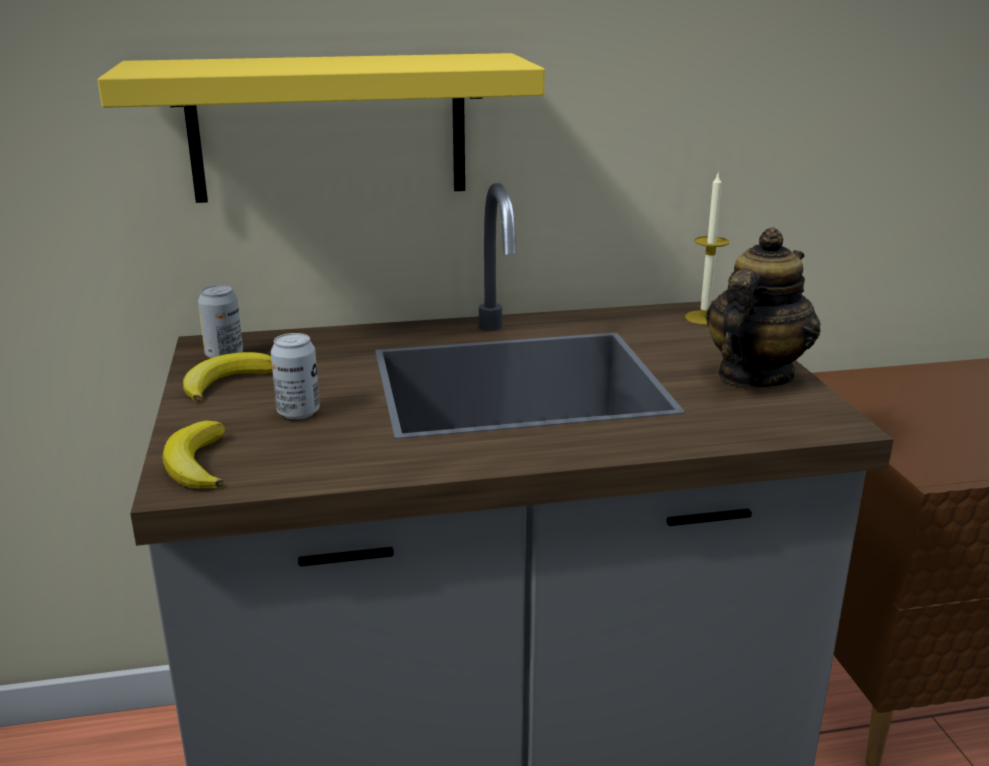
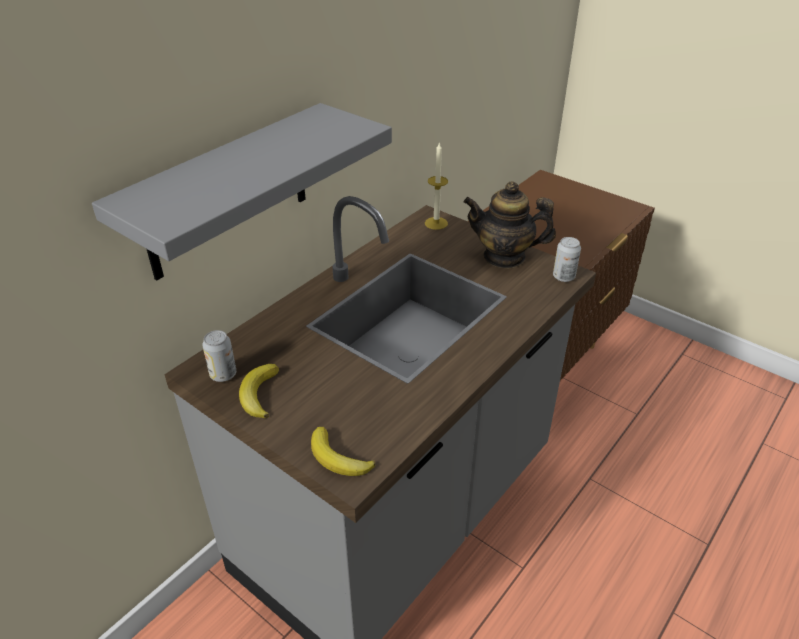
camera: 40 degrees left, 15 degrees up
yellow shelf [98,53,545,203] -> grey shelf [92,103,392,280]
can [271,333,320,419] -> can moved to [553,237,581,282]
teapot [706,227,821,387] -> teapot turned 75 degrees counterclockwise [463,181,556,268]

